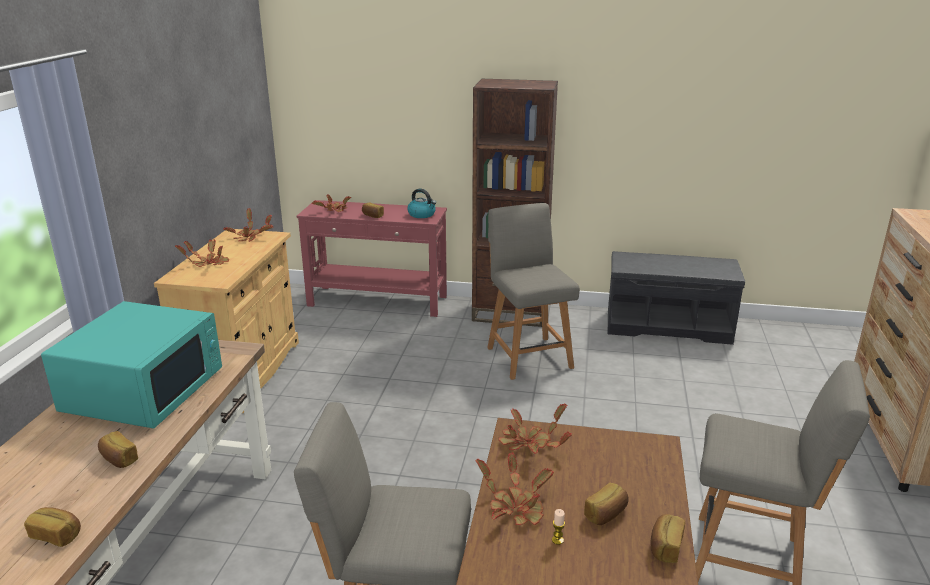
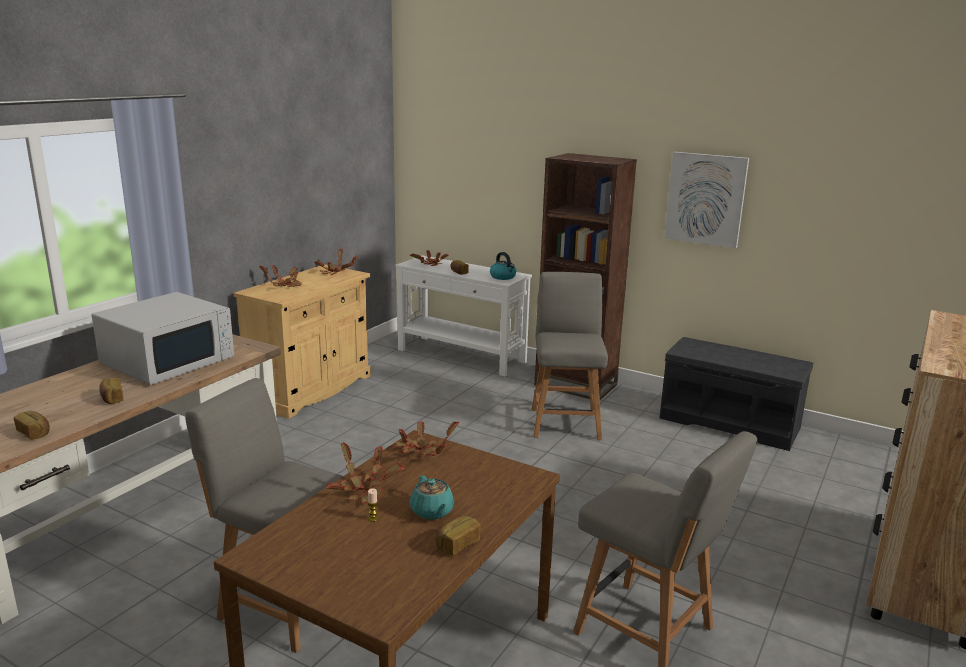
camera: 20 degrees right, 5 degrees down
turquoise microwave [41,301,222,429] -> white microwave [92,292,234,385]
red console table [297,200,447,317] -> white console table [395,255,532,376]
bread [584,483,628,525] -> turquoise teapot [410,476,454,520]
none -> picture [664,152,749,248]

